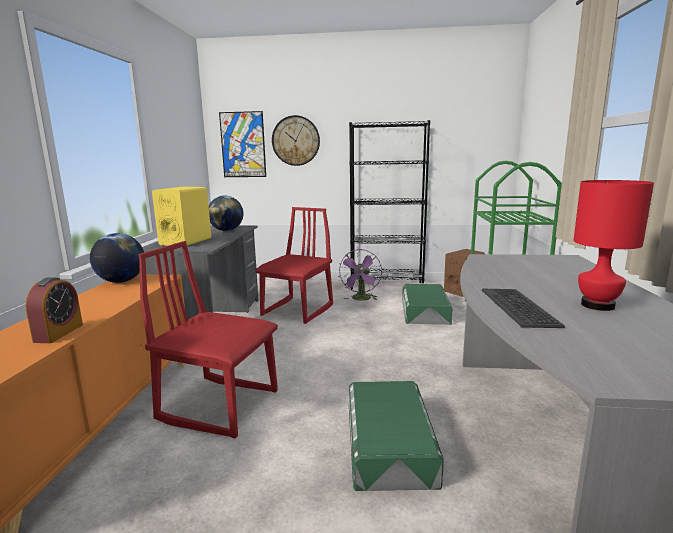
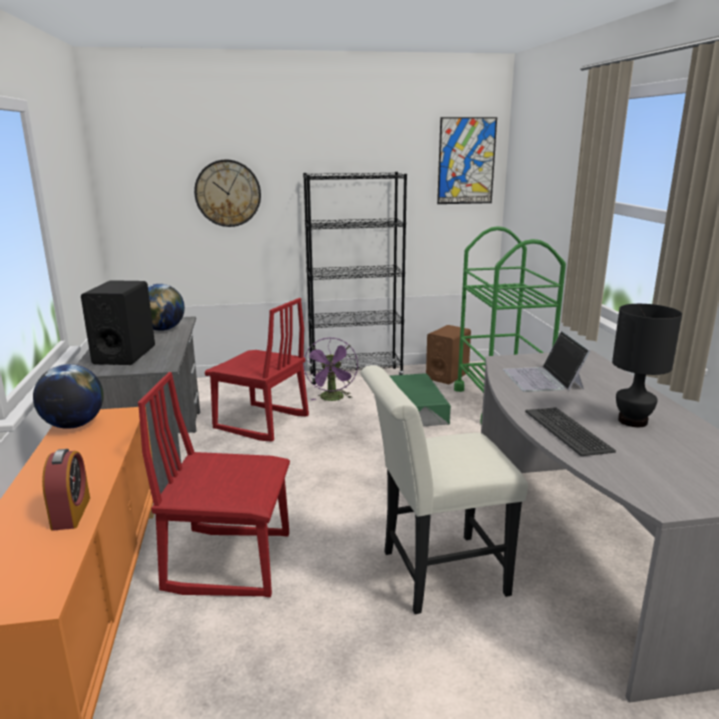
camera: 15 degrees left, 5 degrees up
yellow speaker [152,187,211,246] -> black speaker [81,280,155,365]
picture [219,111,266,177] -> picture moved to [437,117,497,204]
red chair [255,207,333,324] -> red chair turned 105 degrees clockwise [205,298,309,442]
green storage box [349,381,444,491] -> white chair [360,365,528,614]
red table lamp [574,180,654,311] -> black table lamp [612,304,682,427]
none -> laptop [503,331,590,392]

